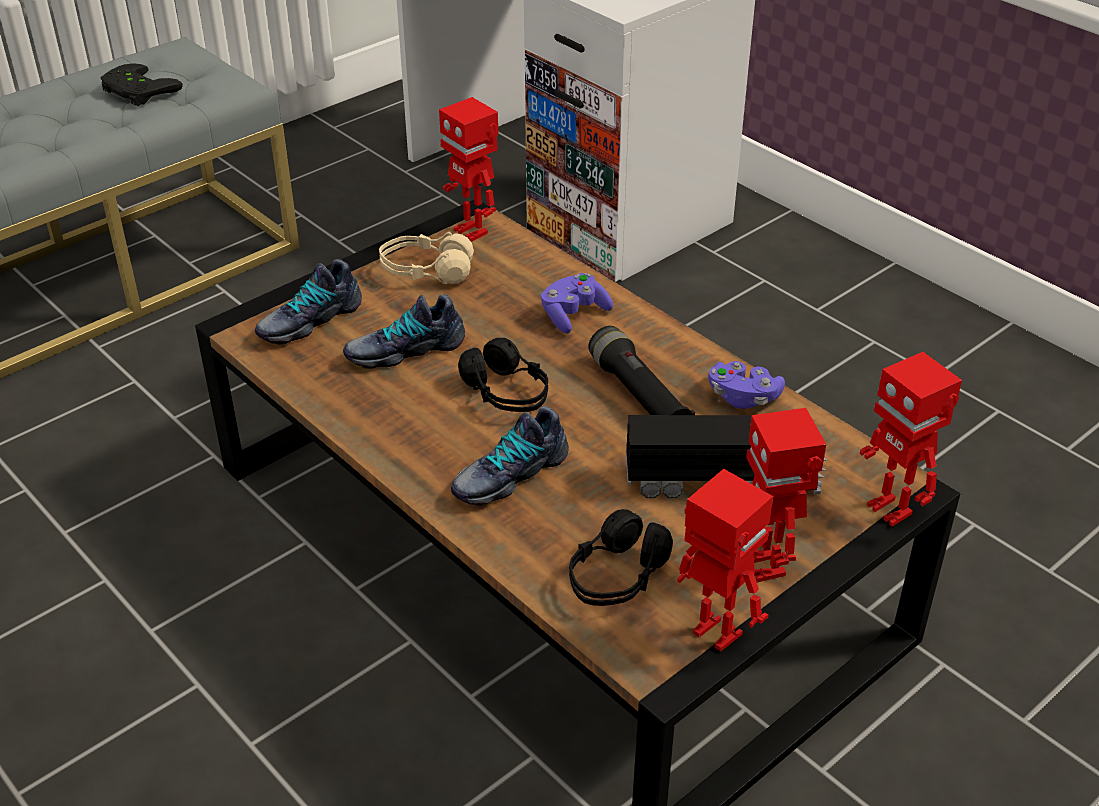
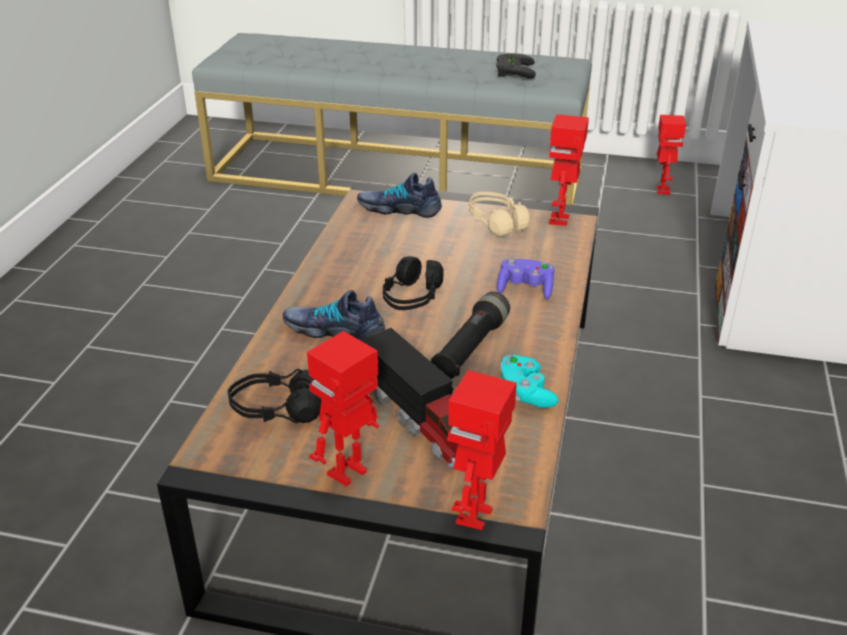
camera: 55 degrees right, 5 degrees down
shoe [343,294,465,369] -> none
toy robot [677,469,773,651] -> toy robot moved to [656,115,686,195]
purple game controller [708,361,785,409] -> turquoise game controller [500,355,559,408]

